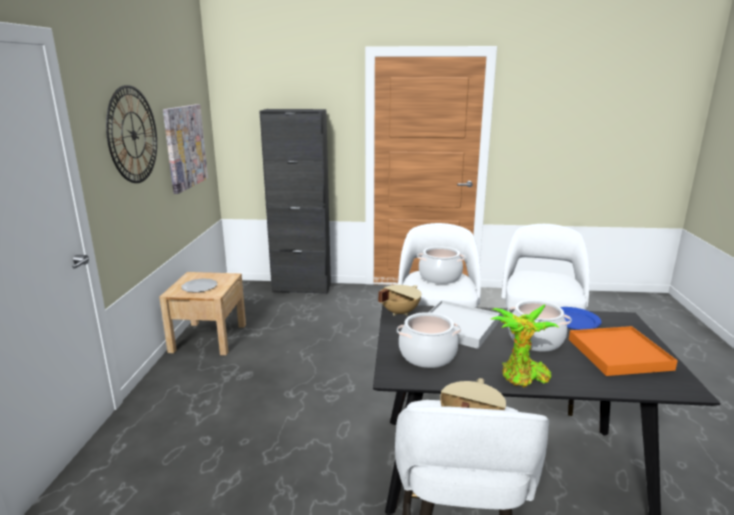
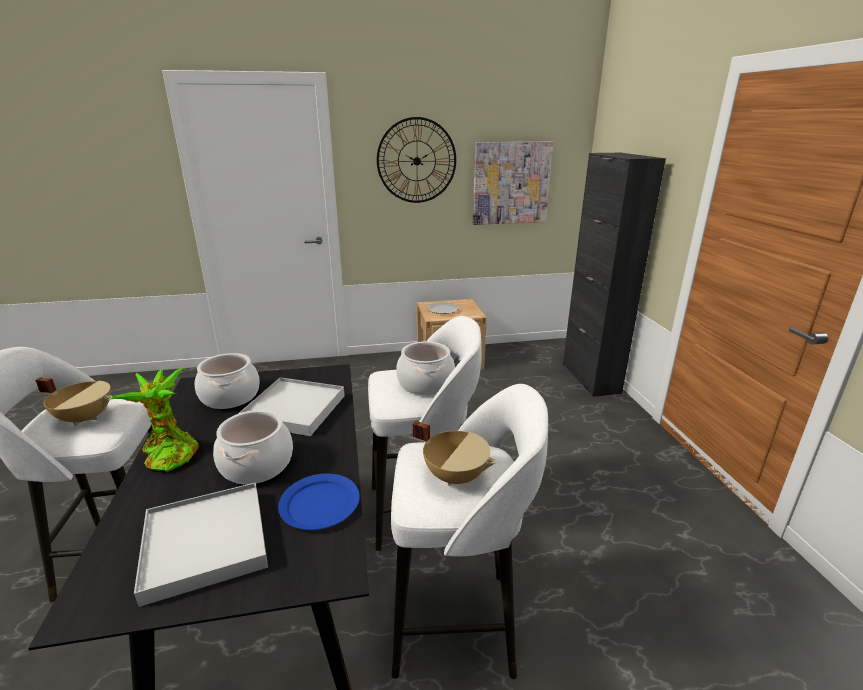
camera: 75 degrees right, 5 degrees up
beige cooking pot [378,285,422,316] -> beige cooking pot moved to [413,421,497,486]
orange tray [569,326,678,376] -> white tray [134,483,268,607]

